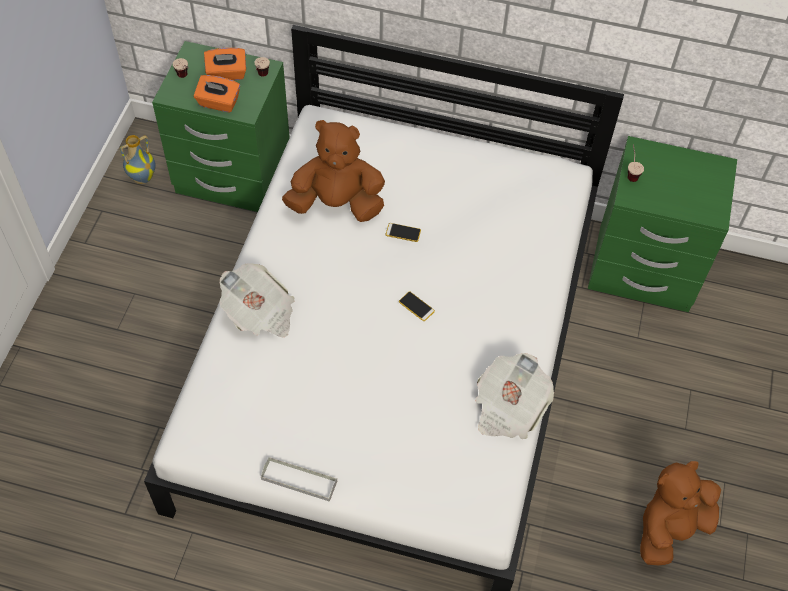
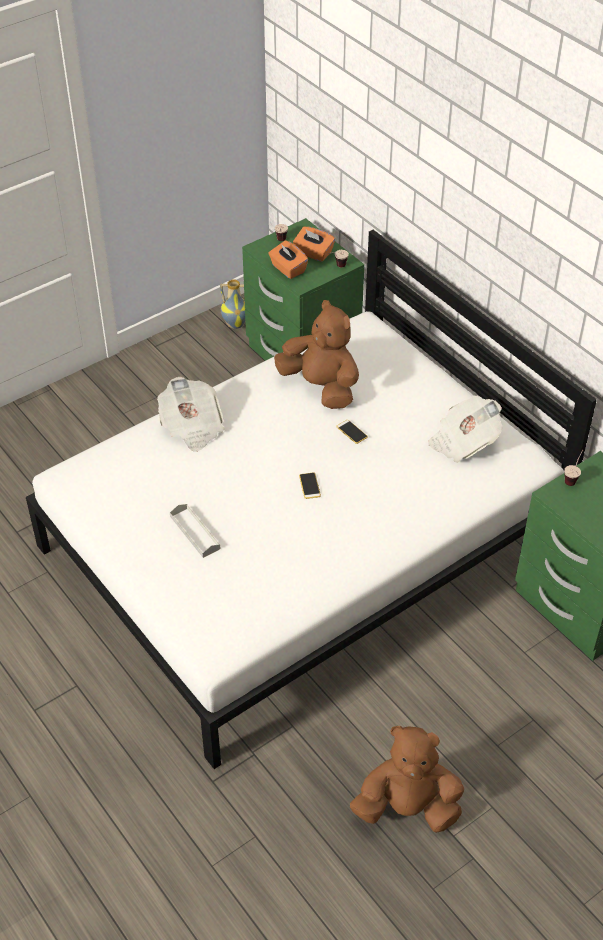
camera: 40 degrees right, 10 degrees down
grey tray [261,457,337,502] -> grey tray moved to [170,504,220,558]
newspaper [475,353,554,439] -> newspaper moved to [428,395,502,463]

